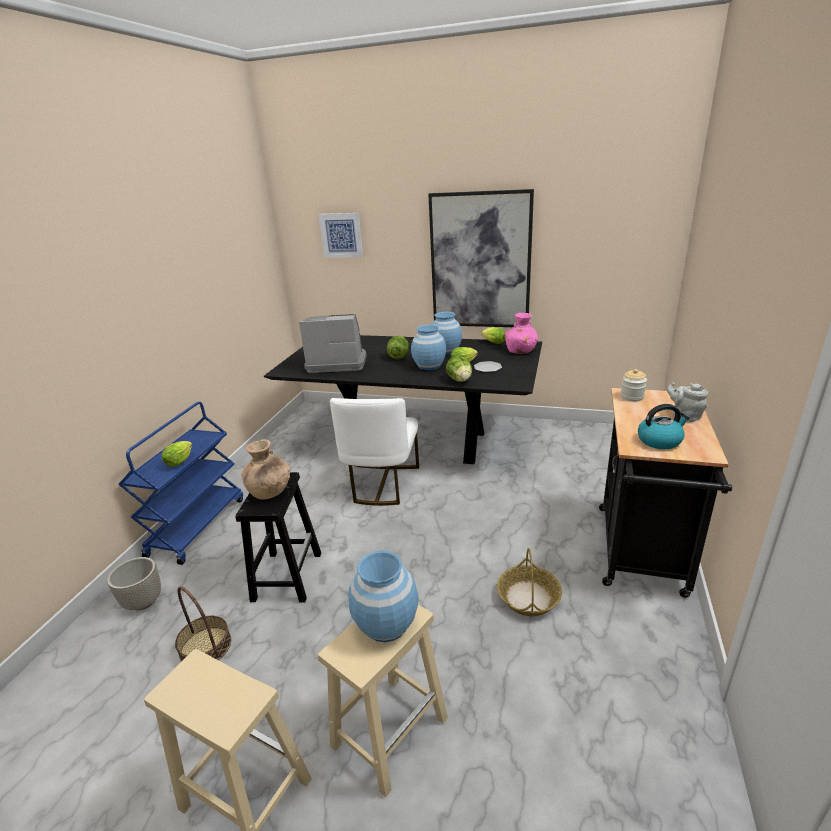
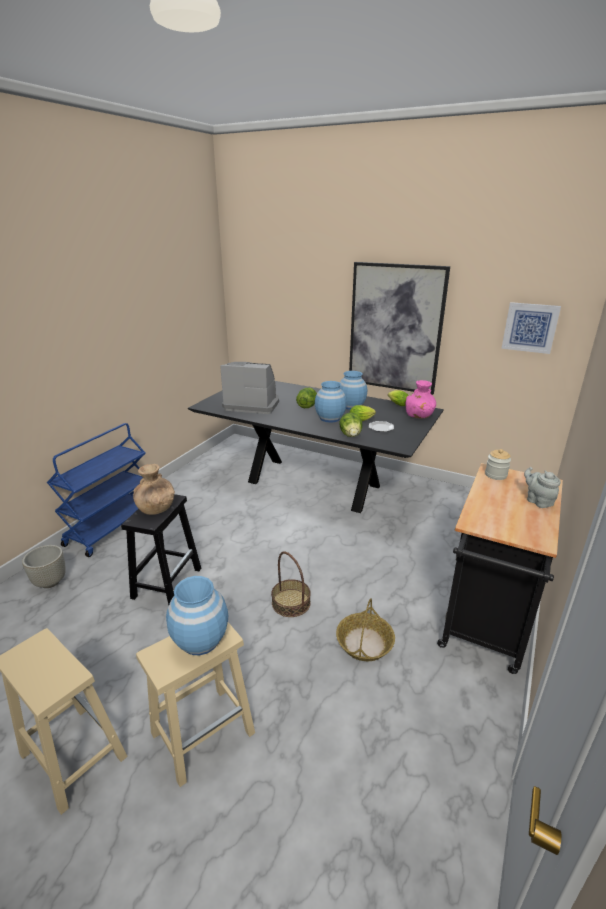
camera: 10 degrees right, 0 degrees up
lettuce [161,441,192,467] -> none
basket [175,586,231,662] -> basket moved to [271,551,311,617]
picture [318,213,363,258] -> picture moved to [501,302,561,354]
white chair [330,398,419,506] -> none
kettle [638,404,690,449] -> none

